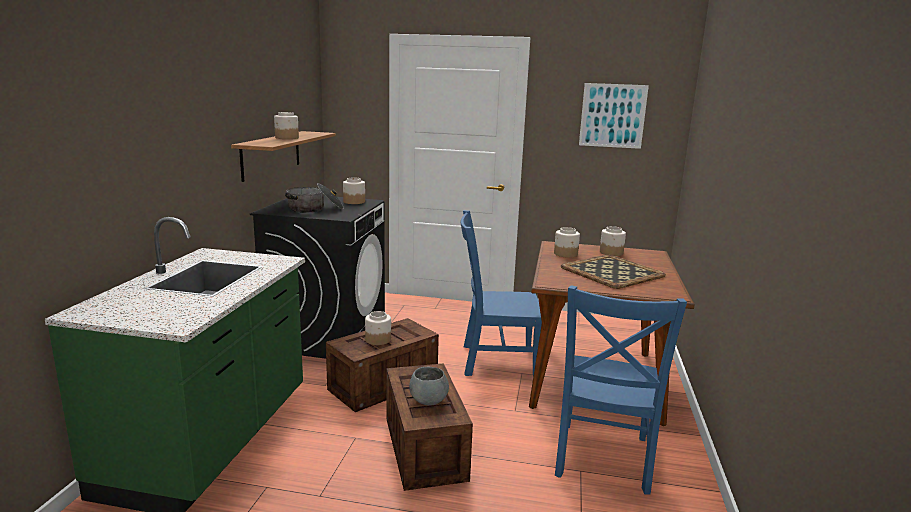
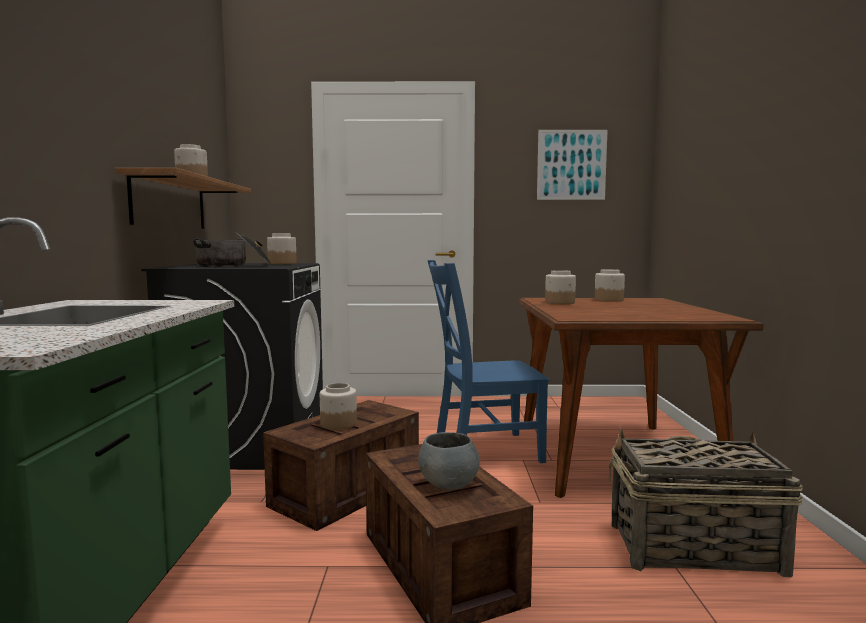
camera: 10 degrees left, 10 degrees down
blue chair [555,285,687,494] -> basket [608,428,803,578]
tray [561,255,666,289] -> none

